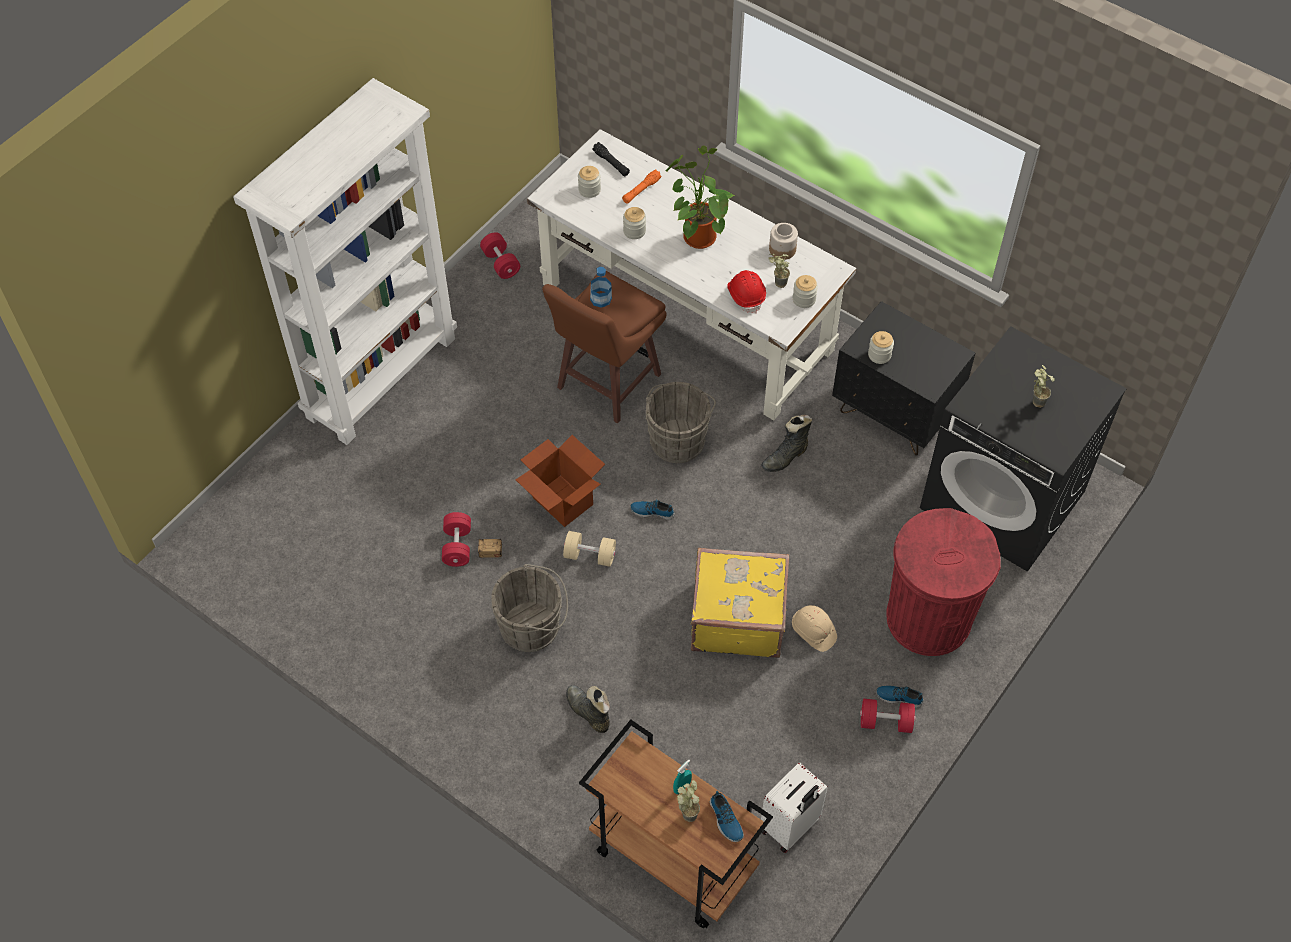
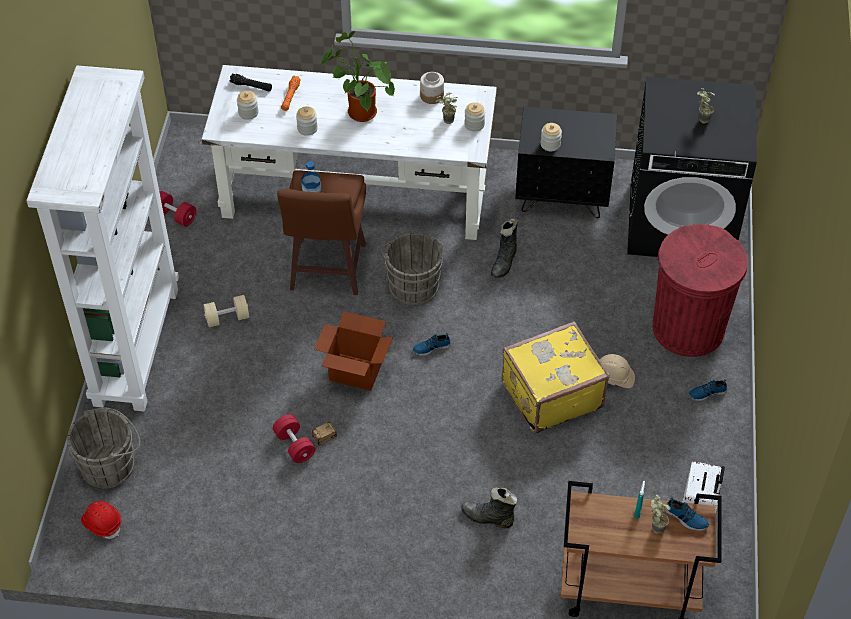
camera: 30 degrees left, 5 degrees down
grey bucket [491,564,568,652] -> grey bucket moved to [67,408,140,488]
beige dumbbell [563,531,616,567] -> beige dumbbell moved to [203,295,249,327]
red hard hat [727,270,766,313] -> red hard hat moved to [81,501,121,539]
red dumbbell [860,699,916,733] -> none

